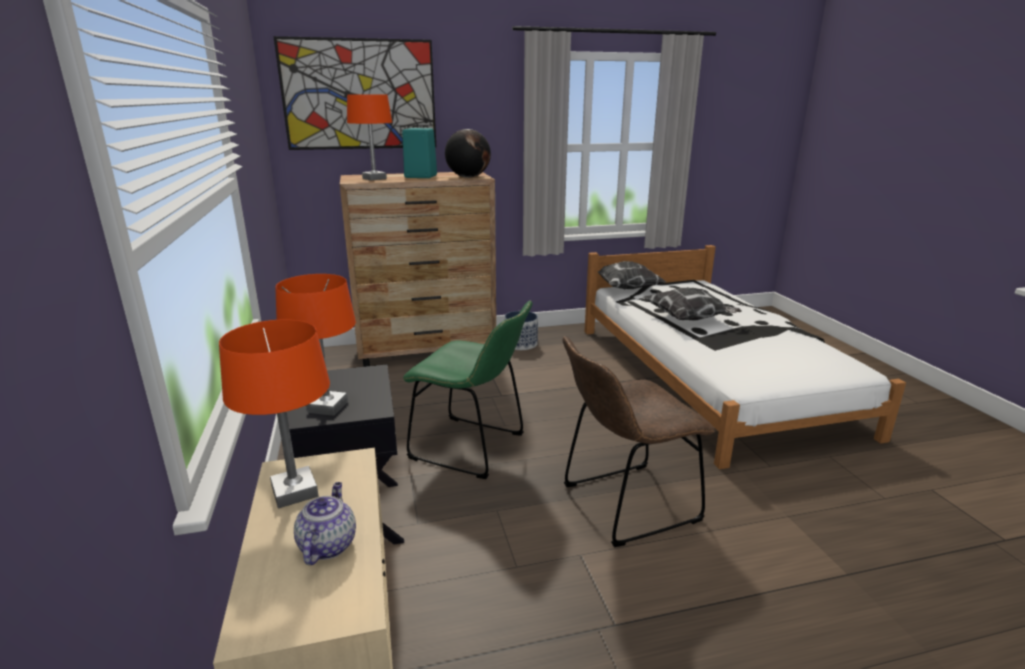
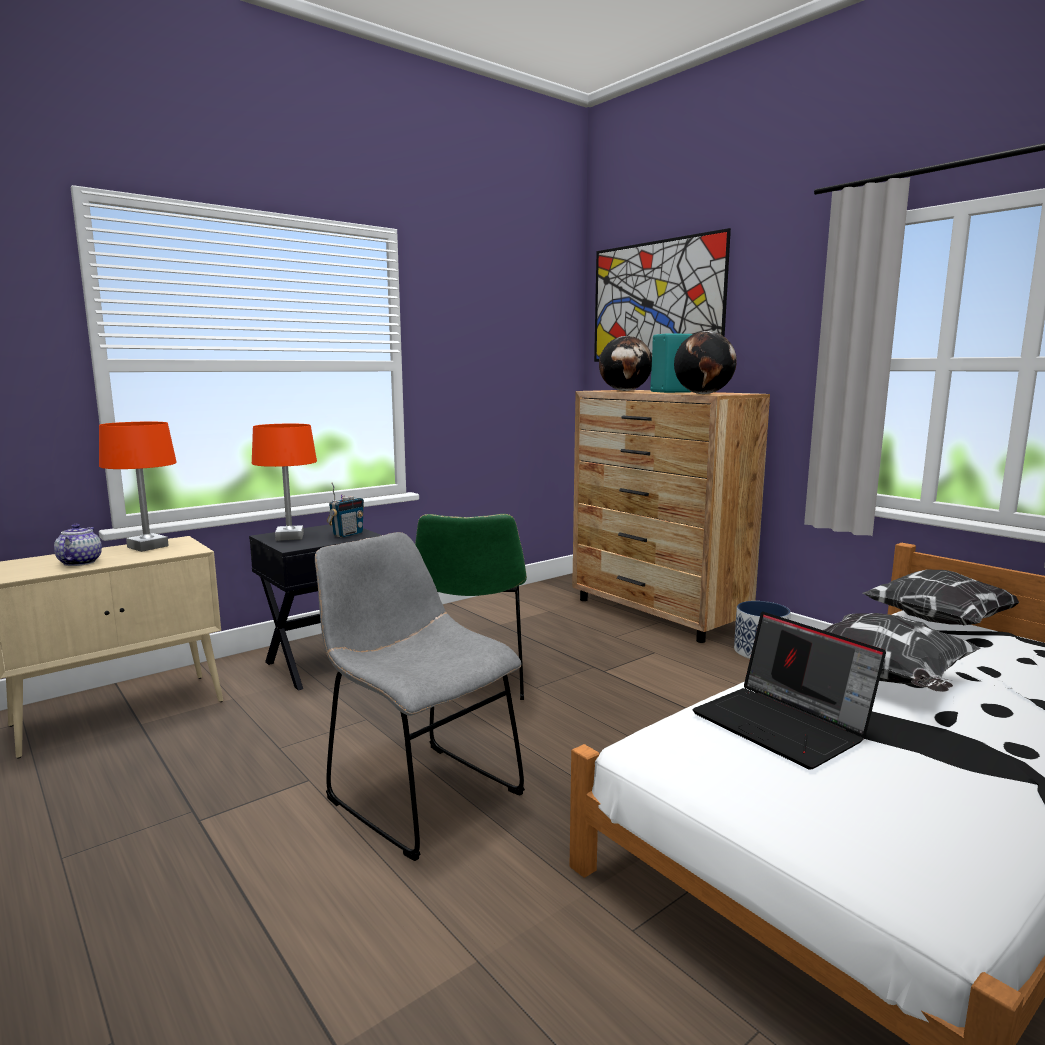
camera: 65 degrees right, 10 degrees down
teapot [294,482,356,565] -> teapot turned 75 degrees counterclockwise [54,524,102,566]
orange table lamp [347,95,392,180] -> globe [599,336,652,391]
brown chair [562,336,715,547] -> grey chair [315,532,525,861]
none -> radio [327,482,364,537]
none -> laptop [693,612,886,770]

